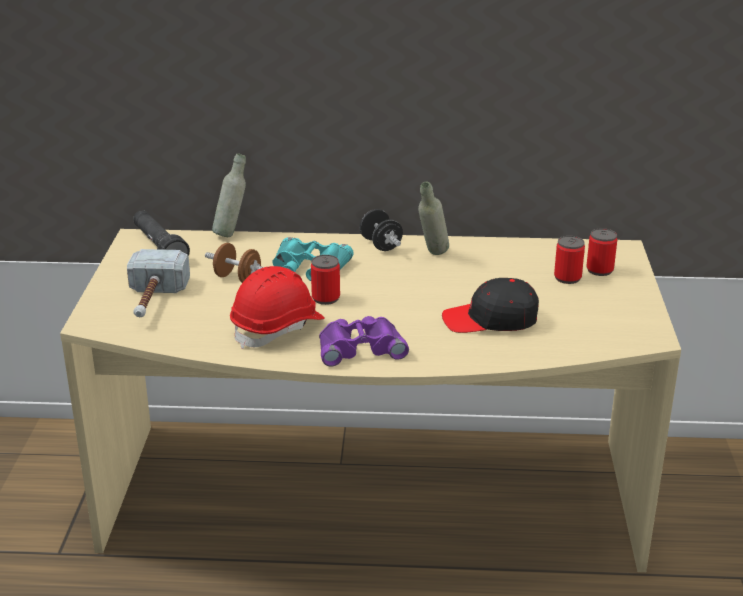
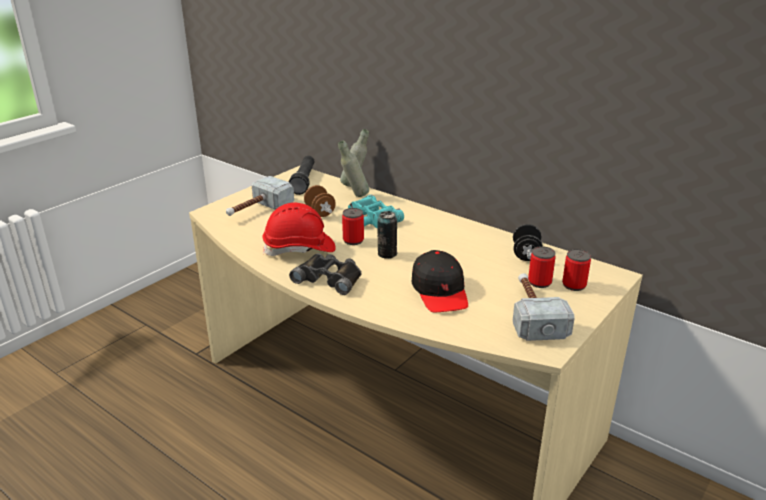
camera: 35 degrees right, 0 degrees up
purple binoculars [319,316,409,367] -> black binoculars [289,253,362,295]
black dumbbell [360,209,403,251] -> black dumbbell moved to [513,224,543,261]
grey bottle [418,182,449,255] -> grey bottle moved to [338,141,369,197]
black cap [442,278,539,333] -> black cap turned 135 degrees counterclockwise [411,250,468,312]
none -> can [377,211,397,259]
none -> hammer [513,273,575,341]

